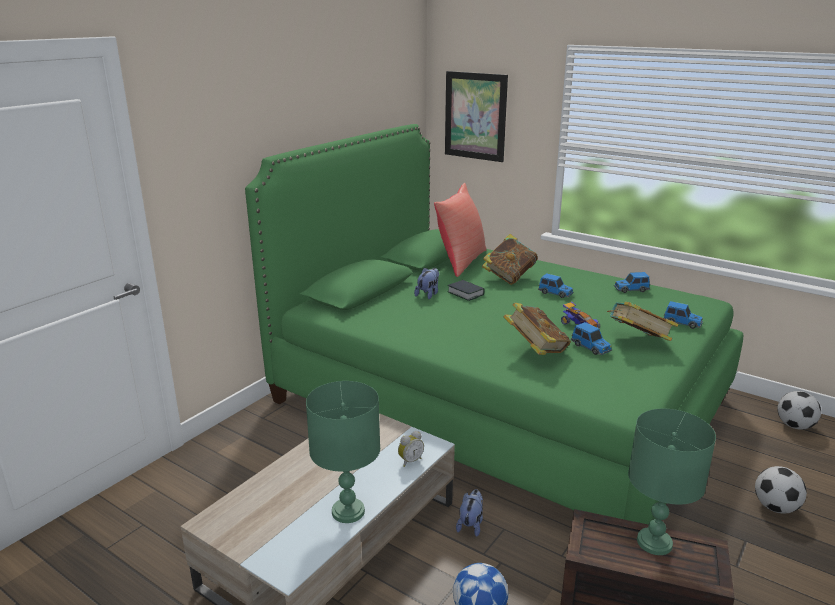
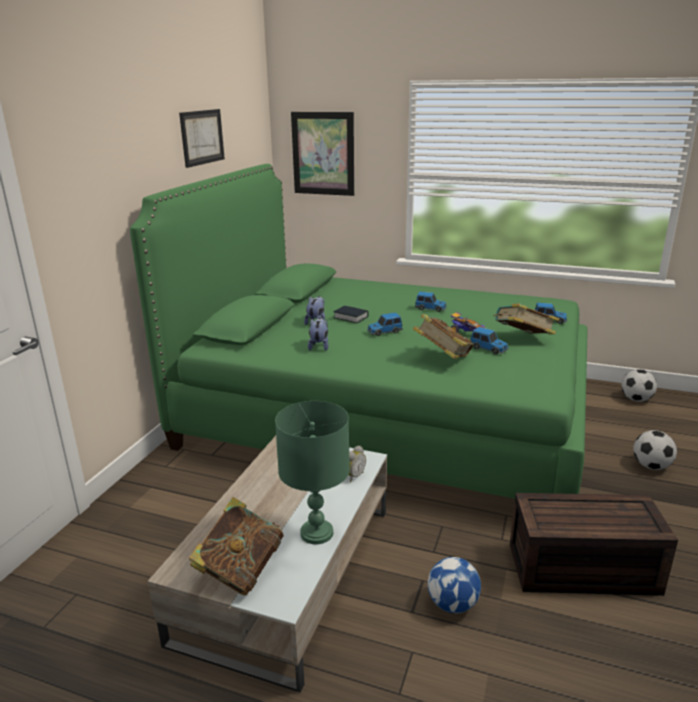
camera: 15 degrees left, 0 degrees up
red pillow [434,183,487,277] -> none
plush toy [456,489,483,537] -> plush toy moved to [308,317,328,351]
book [482,234,538,285] -> book moved to [189,497,284,595]
toy car [614,272,650,293] -> toy car moved to [367,312,403,336]
green table lamp [628,409,716,555] -> none
none -> picture [179,109,225,168]

